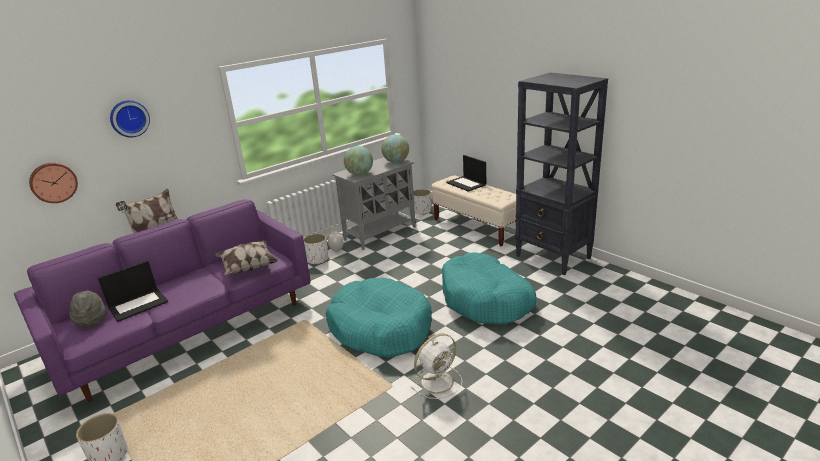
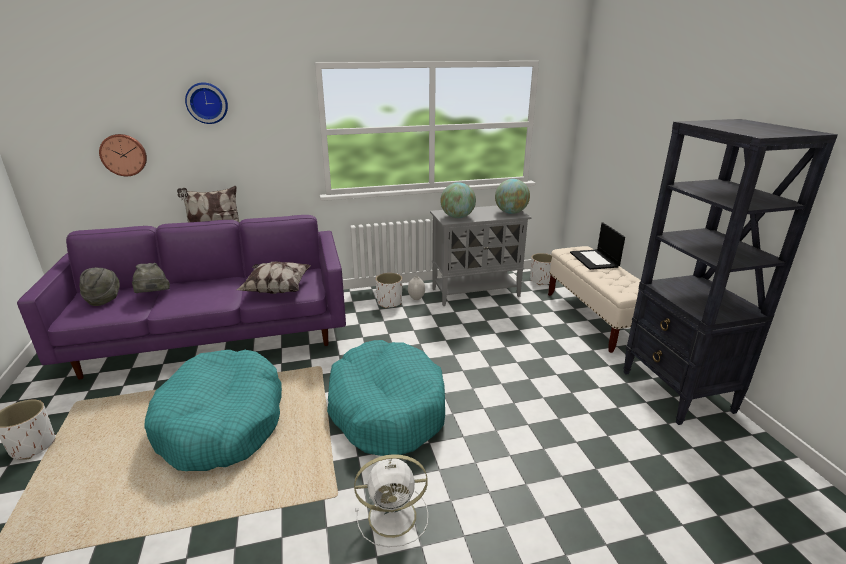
camera: 25 degrees right, 0 degrees up
laptop [98,260,168,322] -> grey hat [132,263,170,293]
turquoise dog bed [442,252,536,324] -> turquoise dog bed moved to [145,350,282,471]

